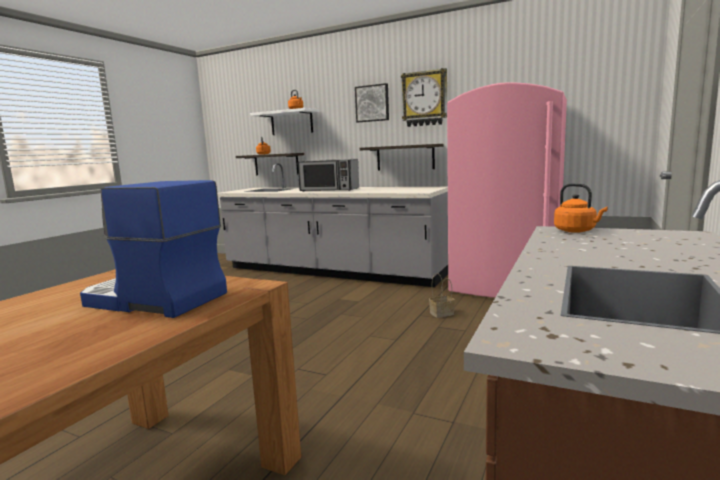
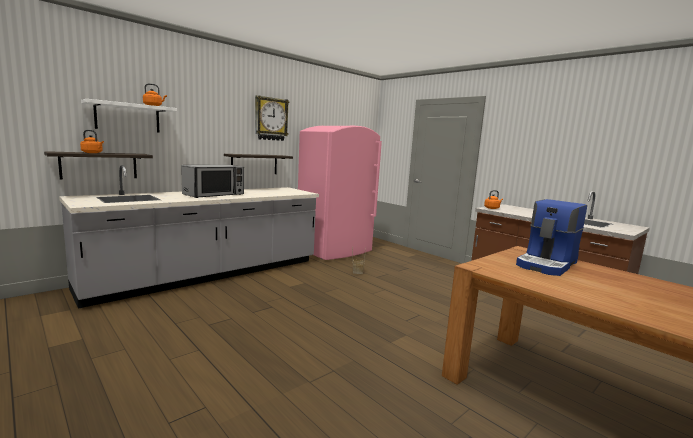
camera: 70 degrees left, 0 degrees up
picture [355,83,389,122] -> none

